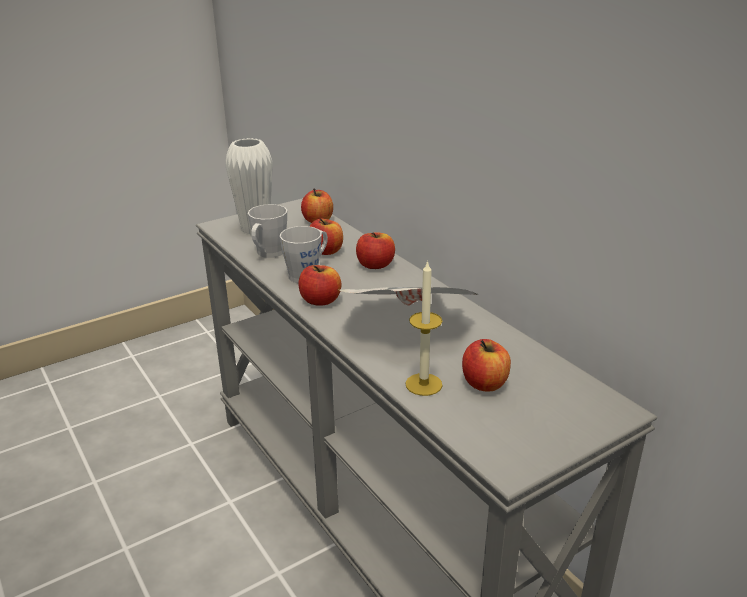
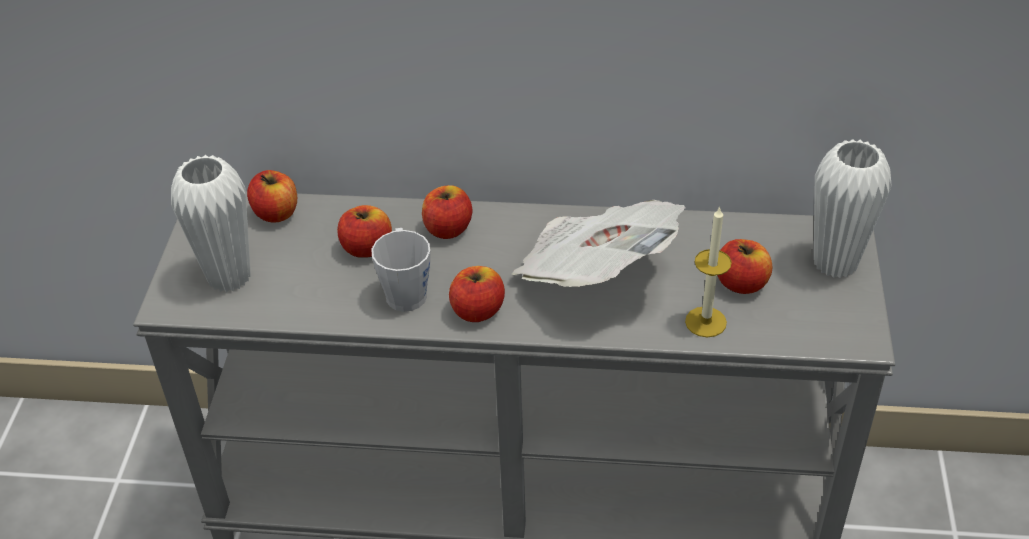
camera: 50 degrees left, 15 degrees up
grey mug [248,204,287,258] -> none
none -> white vase [814,139,892,278]

